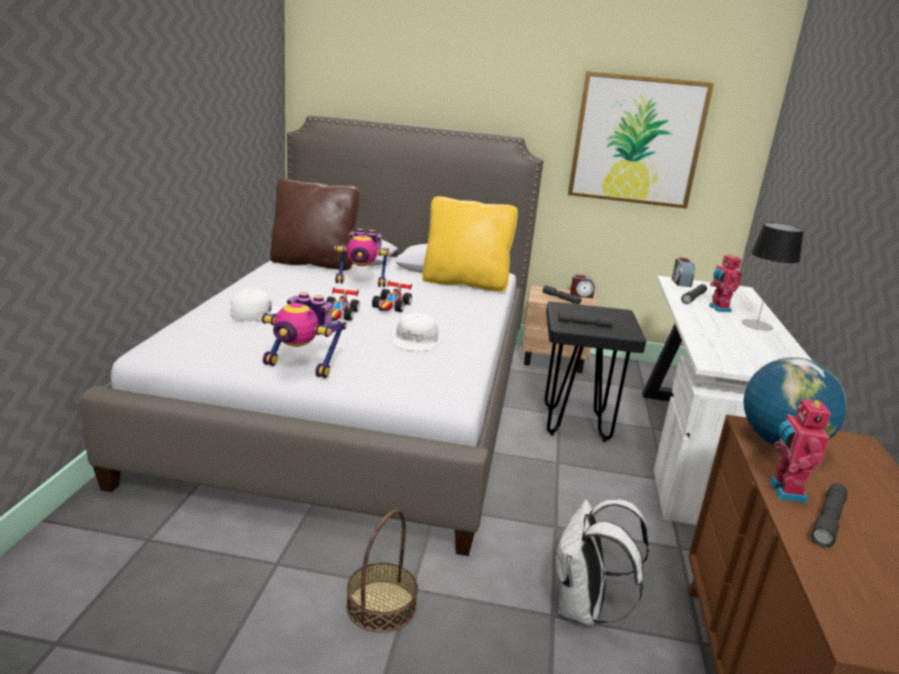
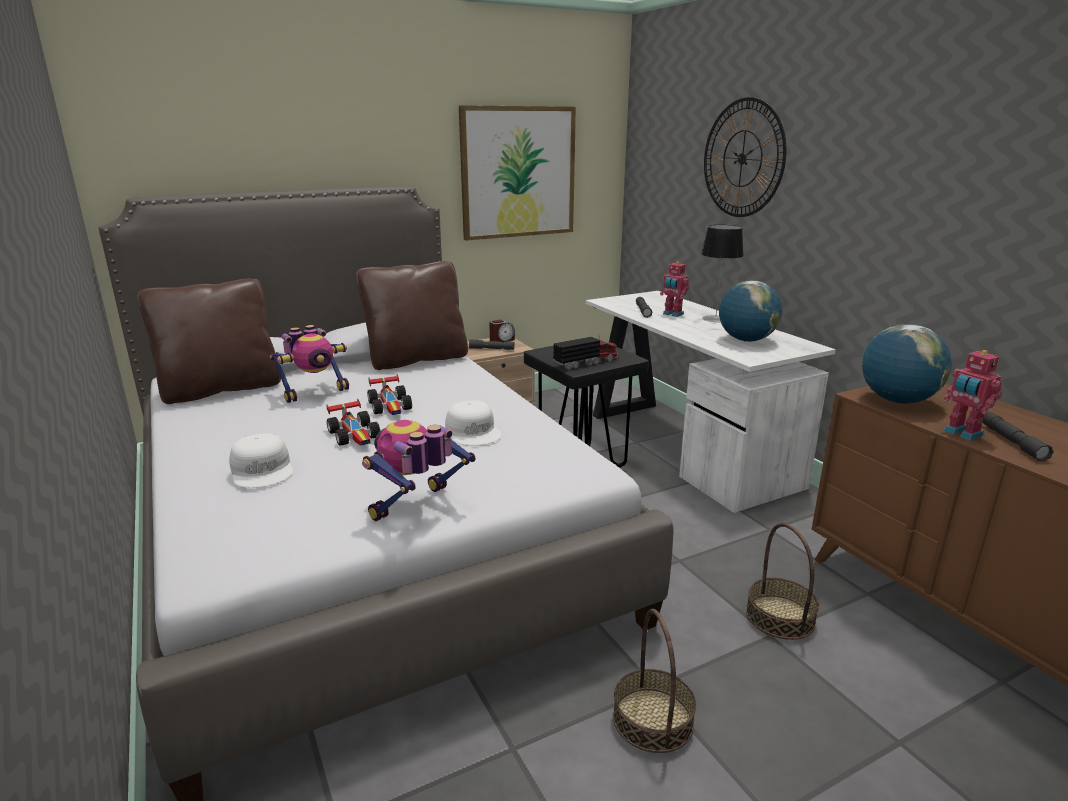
camera: 35 degrees left, 0 degrees up
white cap [230,289,282,321] -> white cap turned 120 degrees clockwise [229,433,293,488]
toy robot [261,292,347,378] -> toy robot turned 150 degrees clockwise [362,420,475,521]
yellow pillow [422,196,518,292] -> brown pillow [356,261,468,370]
white backpack [554,499,649,626] -> basket [746,523,819,640]
grey flashlight [558,312,614,328] -> toy truck [553,334,618,370]
alarm clock [672,258,695,287] -> none
none -> wall clock [704,97,786,217]
none -> globe [719,280,782,342]

